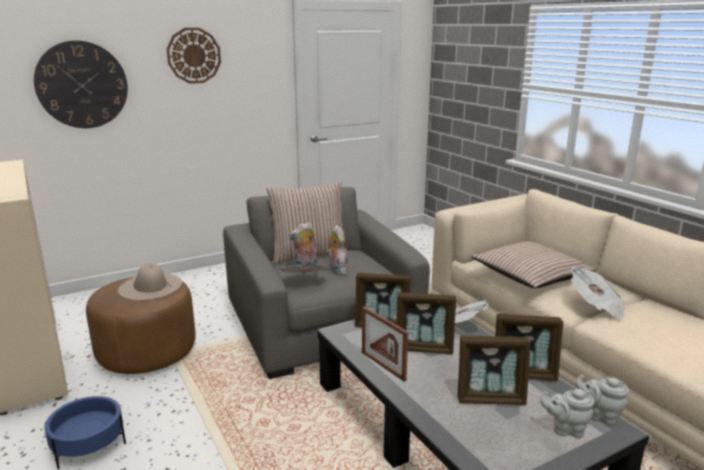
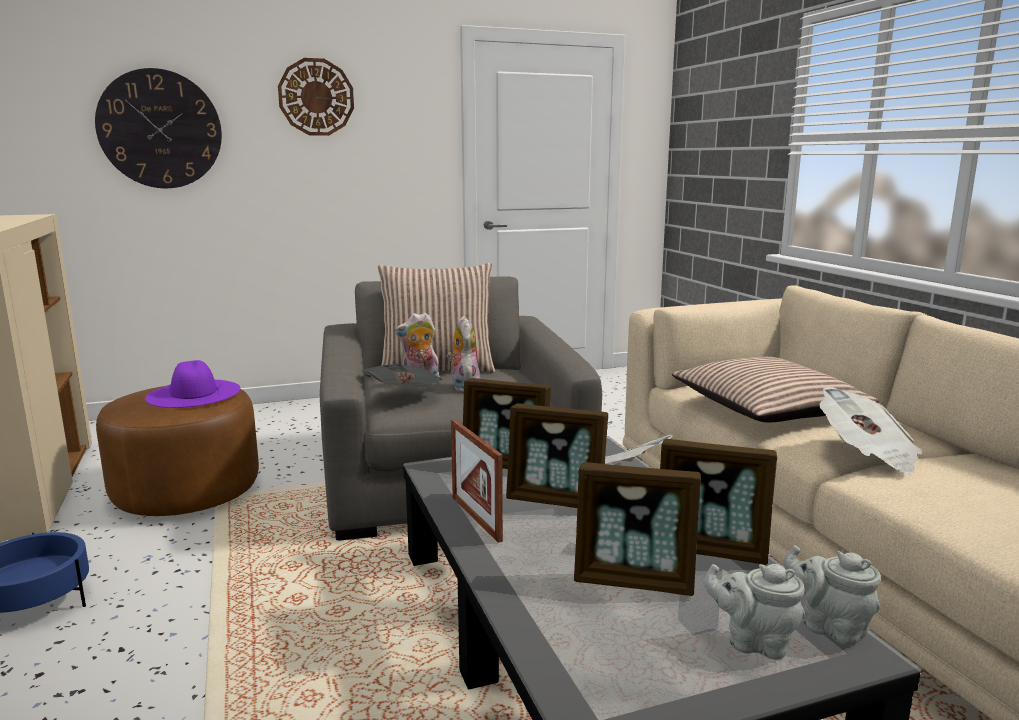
camera: 10 degrees right, 5 degrees down
beige hat [118,264,182,300] -> purple hat [145,360,240,408]

